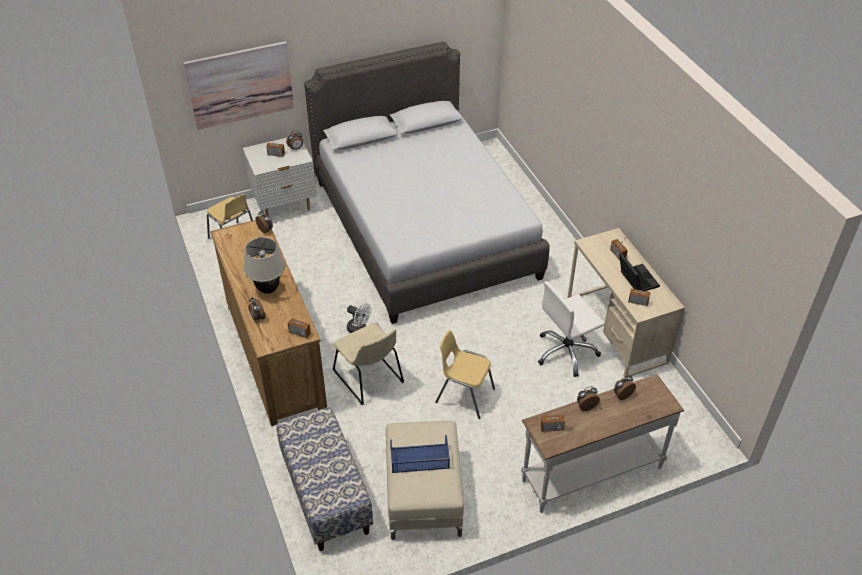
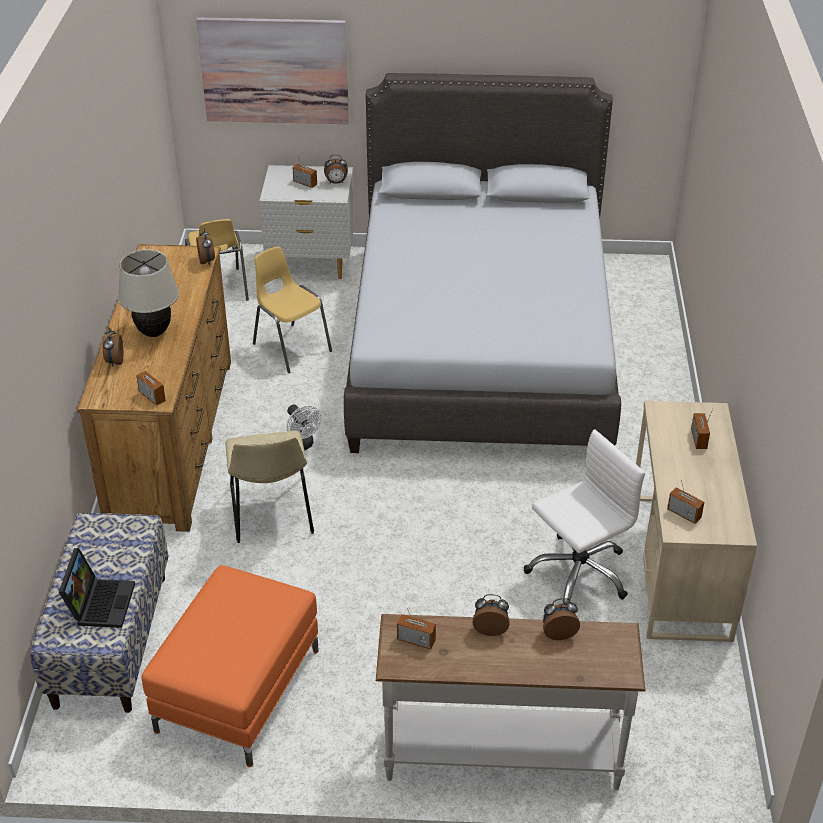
camera: 25 degrees right, 5 degrees down
beige ottoman [386,421,464,540] -> orange ottoman [141,565,319,767]
blue tray [390,435,450,473] -> none
yellow chair [435,330,495,419] -> yellow chair moved to [253,246,332,373]
white office chair [538,281,605,377] -> white office chair turned 150 degrees clockwise [524,429,645,605]
laptop [619,252,660,291] -> laptop moved to [59,548,135,628]

